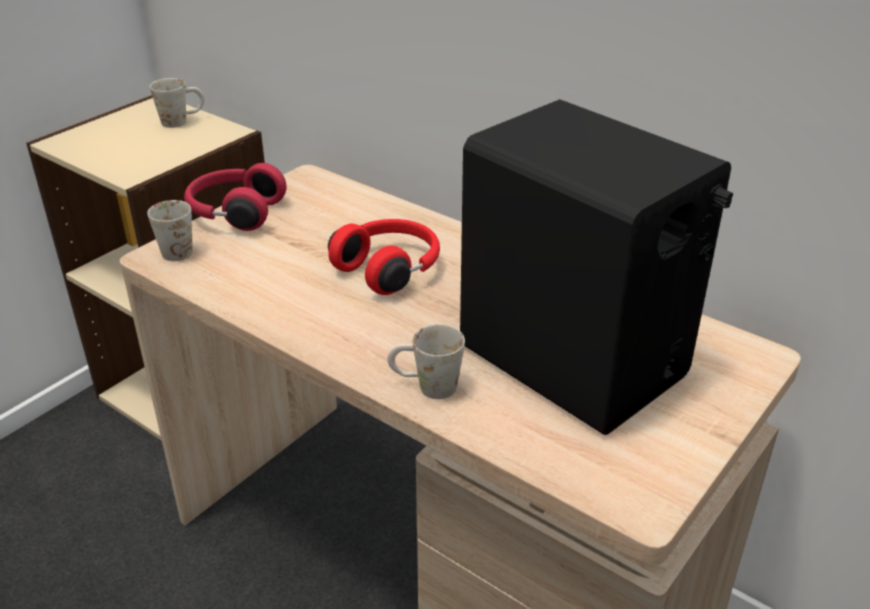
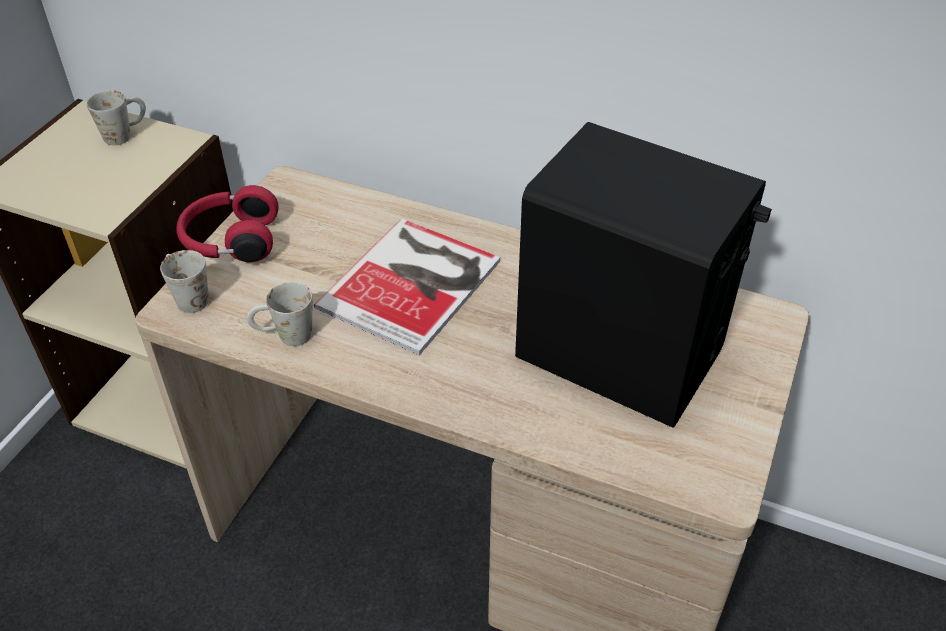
camera: 15 degrees left, 10 degrees up
red headphones [328,219,440,295] -> book [314,219,500,355]
white mug [387,324,465,399] -> white mug moved to [247,282,313,346]

